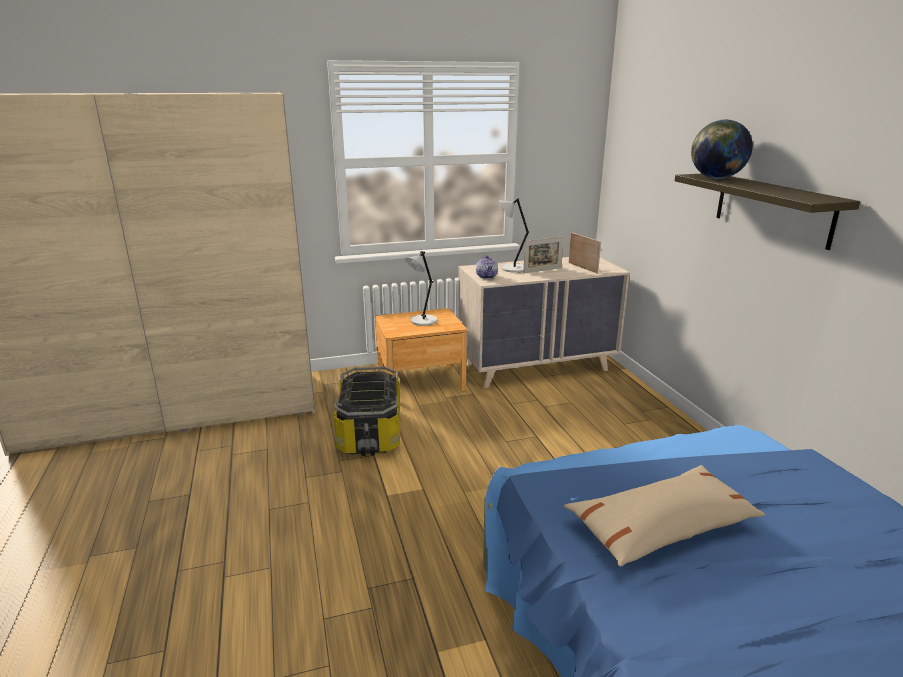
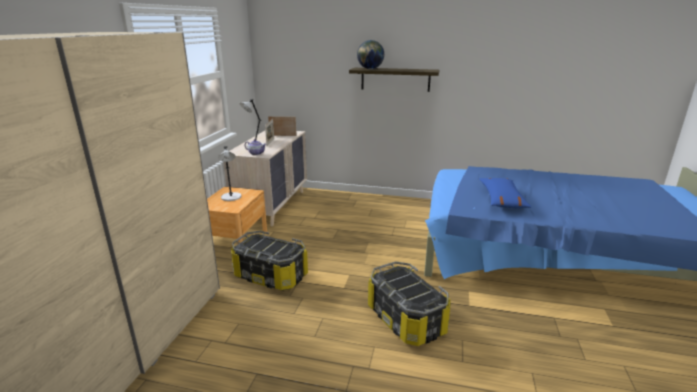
camera: 60 degrees left, 0 degrees up
beige pillow [564,465,766,566] -> blue pillow [479,178,531,208]
none -> storage box [368,261,451,346]

